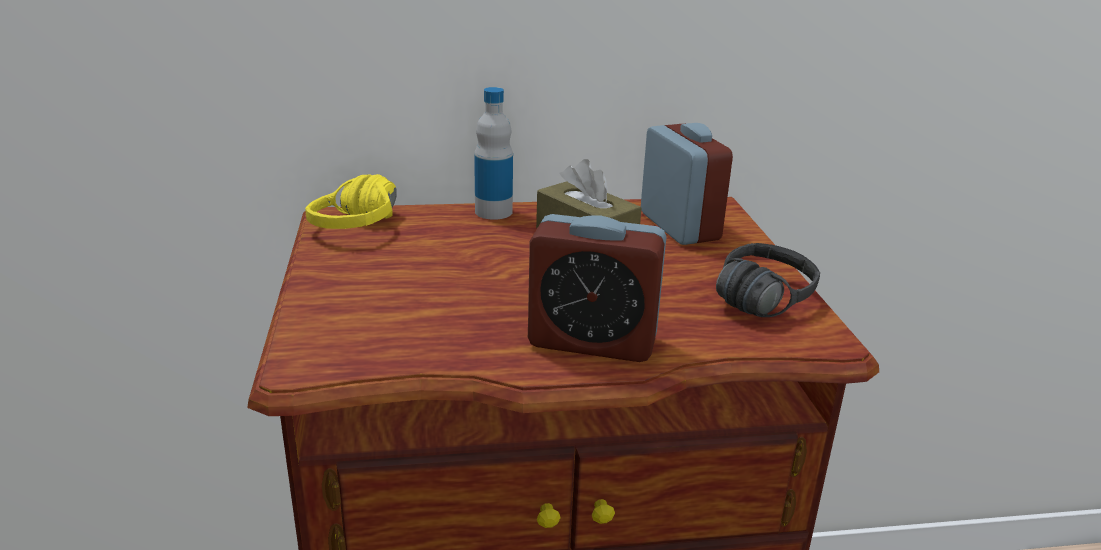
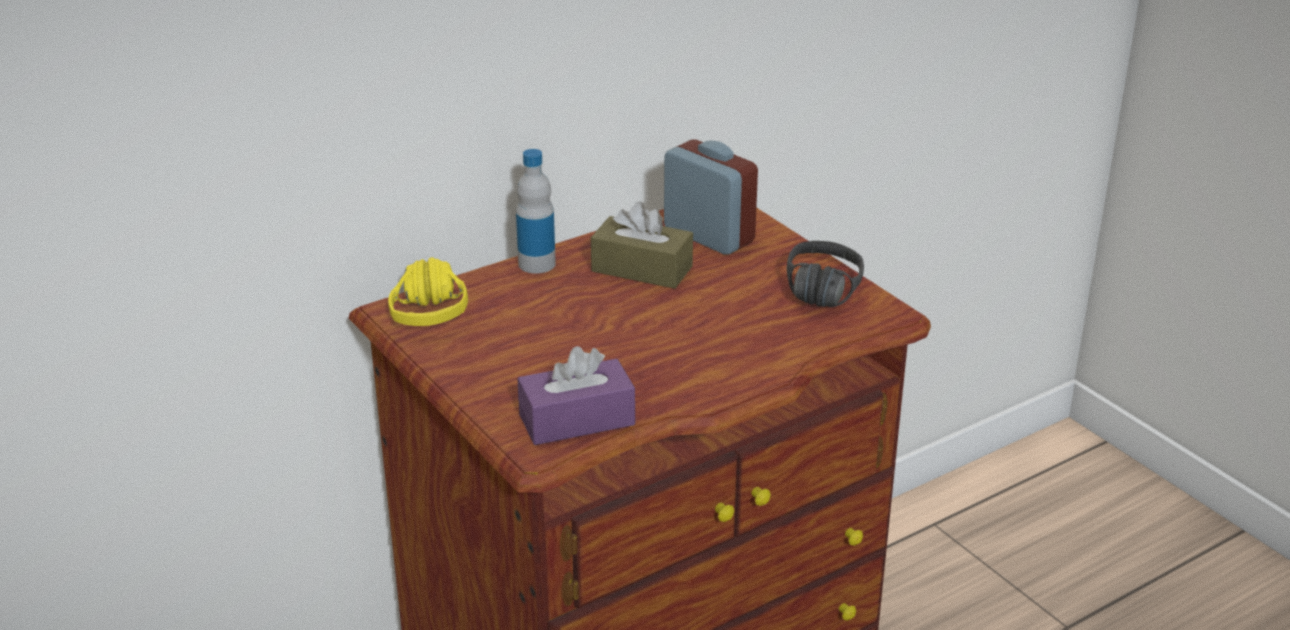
camera: 25 degrees left, 5 degrees up
alarm clock [528,214,666,362] -> none
none -> purple tissue box [518,346,635,445]

